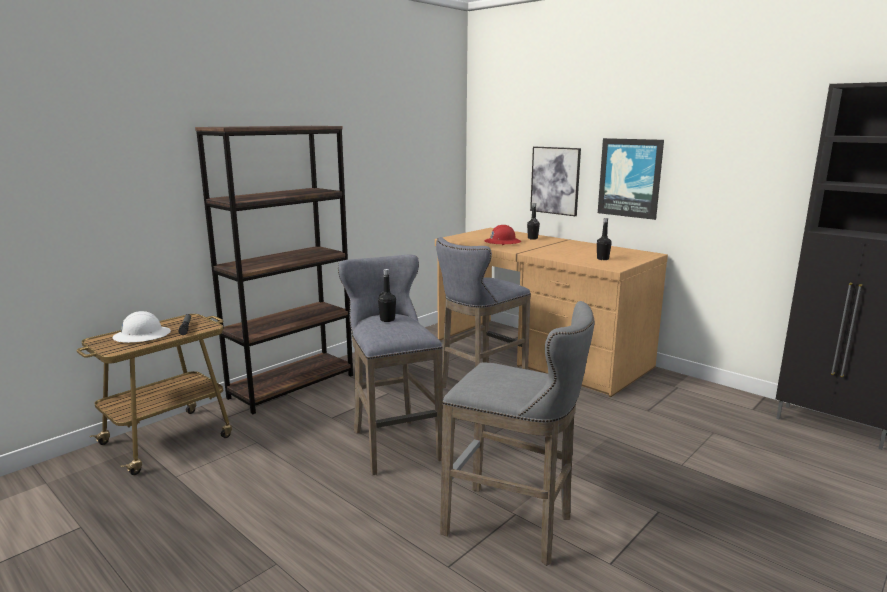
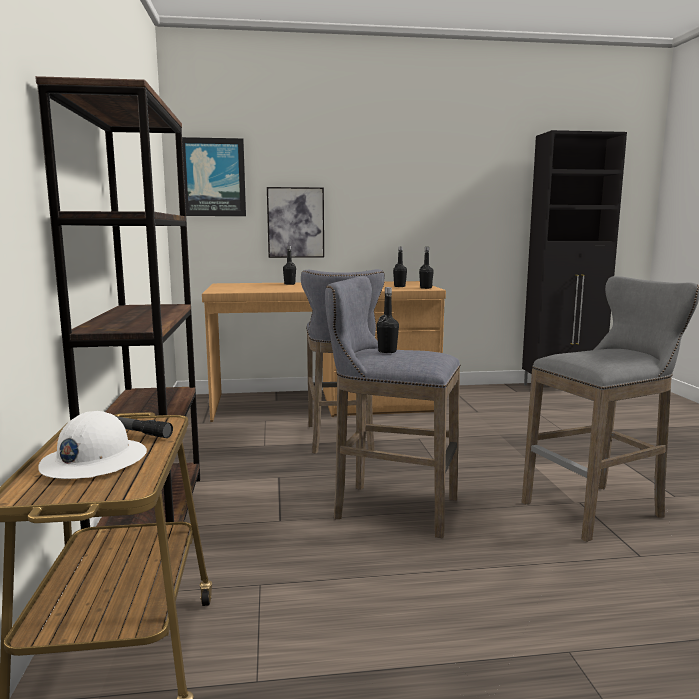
camera: 50 degrees left, 5 degrees down
red hard hat [484,225,521,245] -> none
picture [598,138,664,220] -> picture moved to [182,137,246,216]
none -> black bottle [419,247,434,289]

